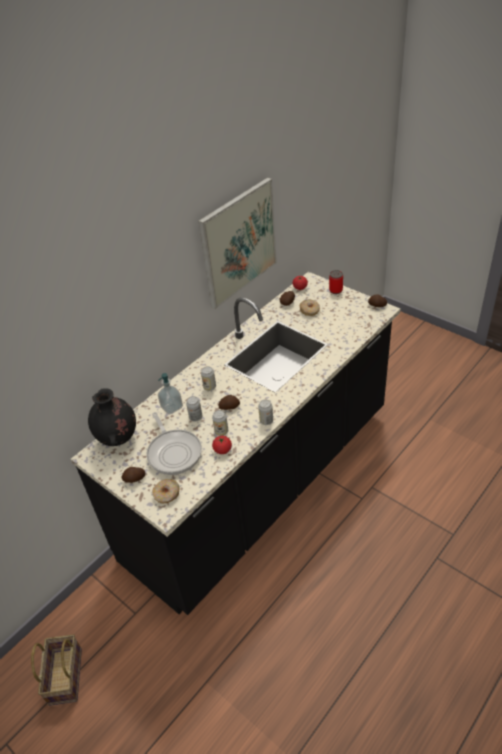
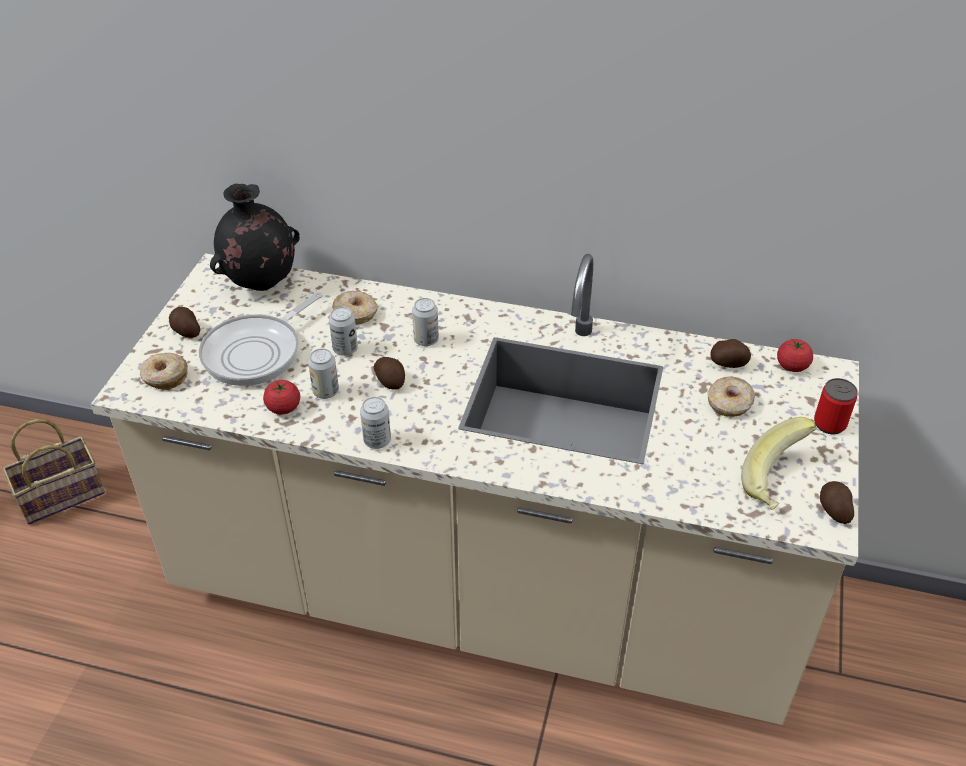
camera: 60 degrees right, 0 degrees up
black counter [71,272,400,615] -> beige counter [91,253,859,725]
soap dispenser [158,373,183,414] -> donut [332,291,377,325]
picture [198,177,277,309] -> none
none -> banana [741,417,817,510]

